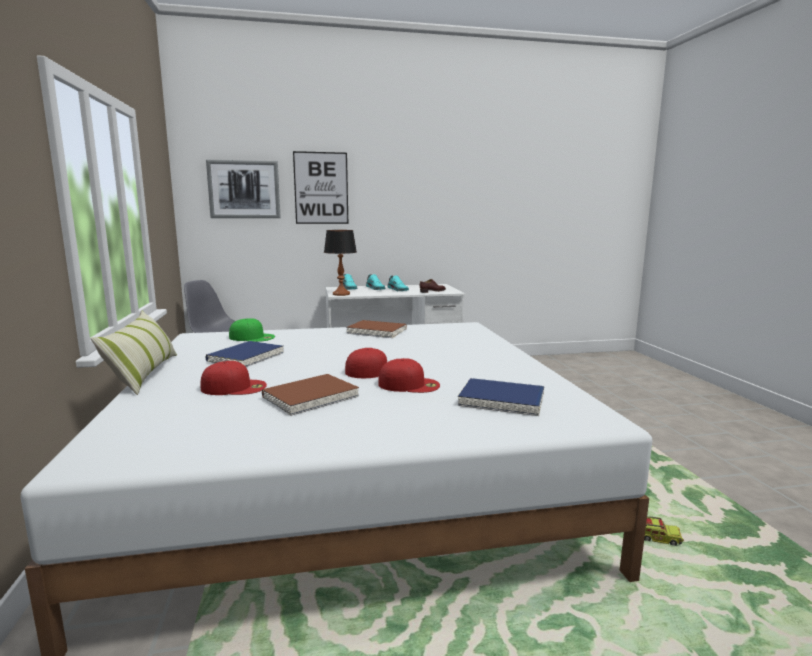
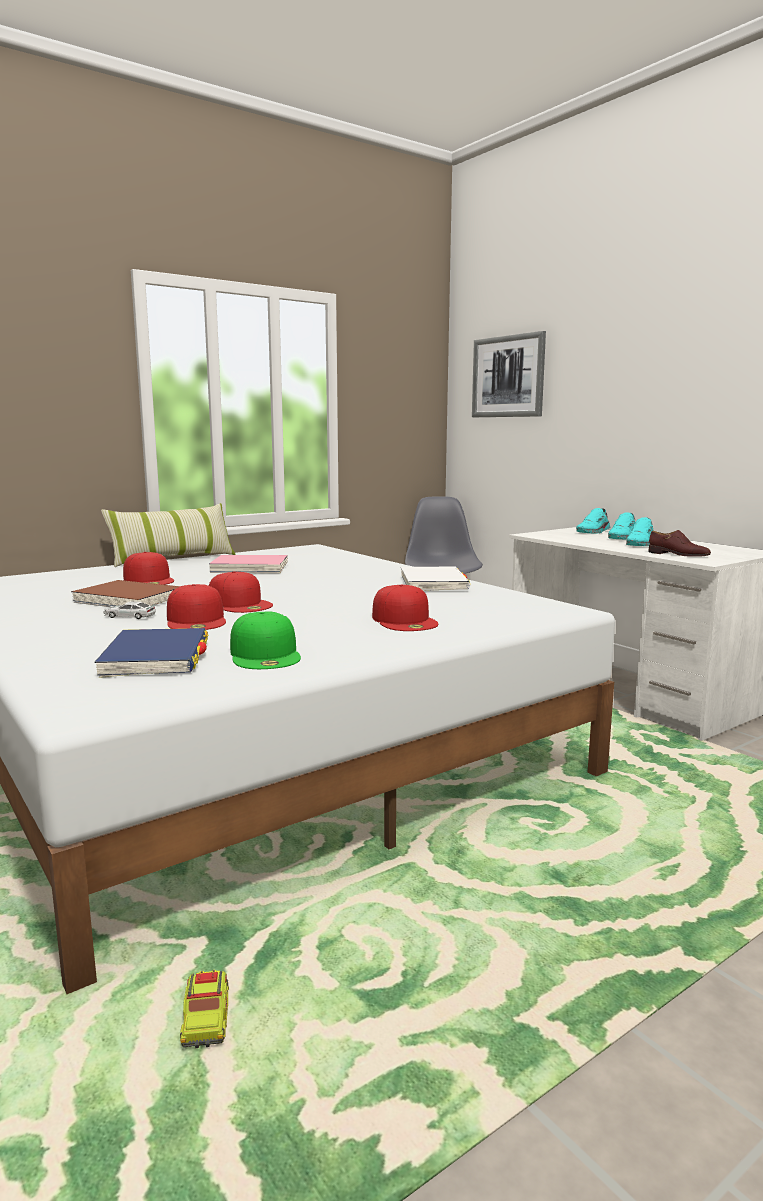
camera: 65 degrees right, 0 degrees up
blue book [205,341,284,367] -> pink book [209,555,288,573]
green cap [229,318,275,342] -> green cap moved to [230,612,301,669]
picture [293,151,348,224] -> none
table lamp [324,230,357,296] -> none
brown book [346,320,407,338] -> white book [401,566,470,591]
none -> toy car [103,601,156,619]
none -> red cap [372,585,439,631]

